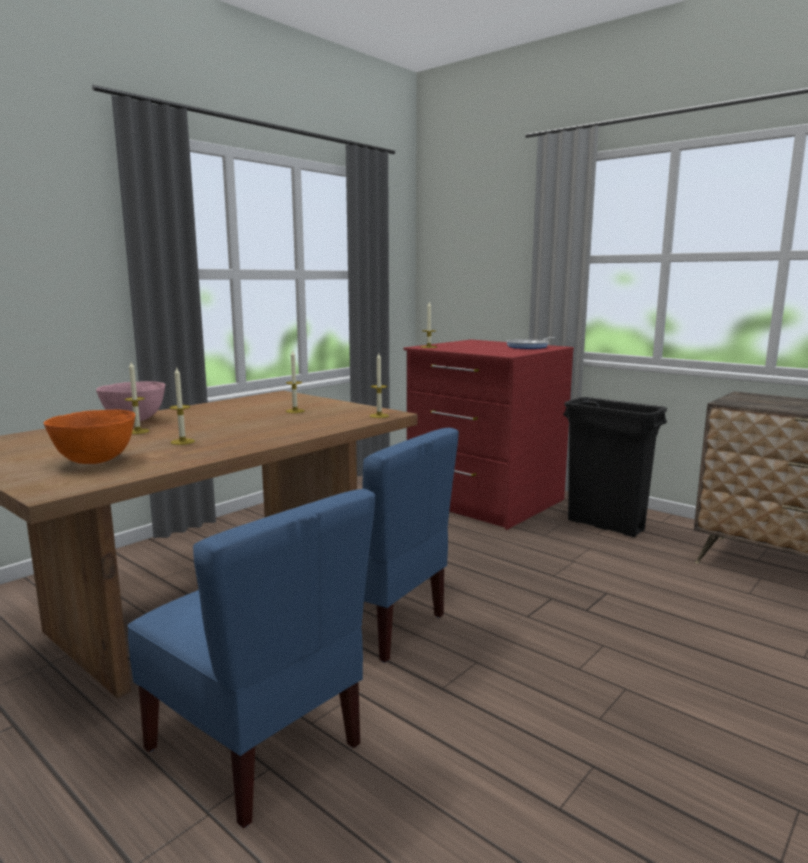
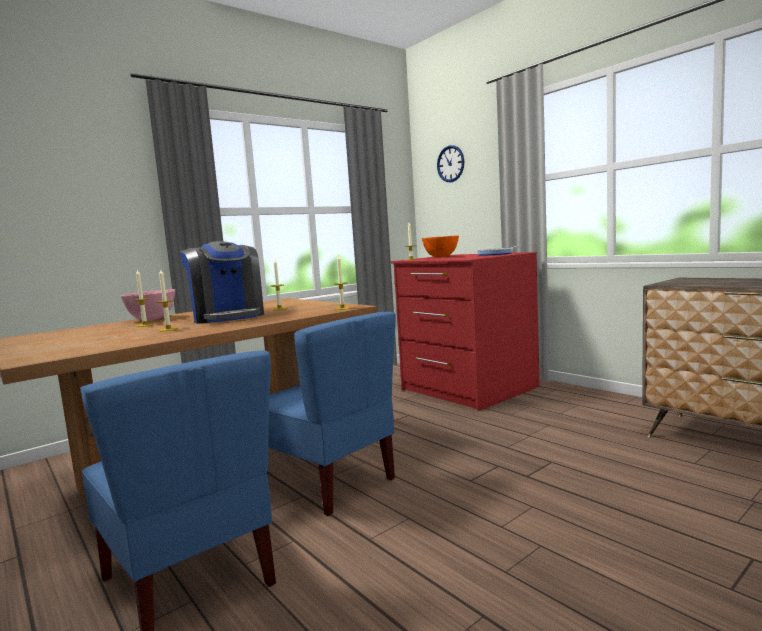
camera: 10 degrees right, 5 degrees down
orange bowl [44,409,135,464] -> orange bowl moved to [422,235,459,258]
black trash can [563,397,667,537] -> none
none -> coffee machine [180,241,264,324]
none -> wall clock [437,145,464,182]

